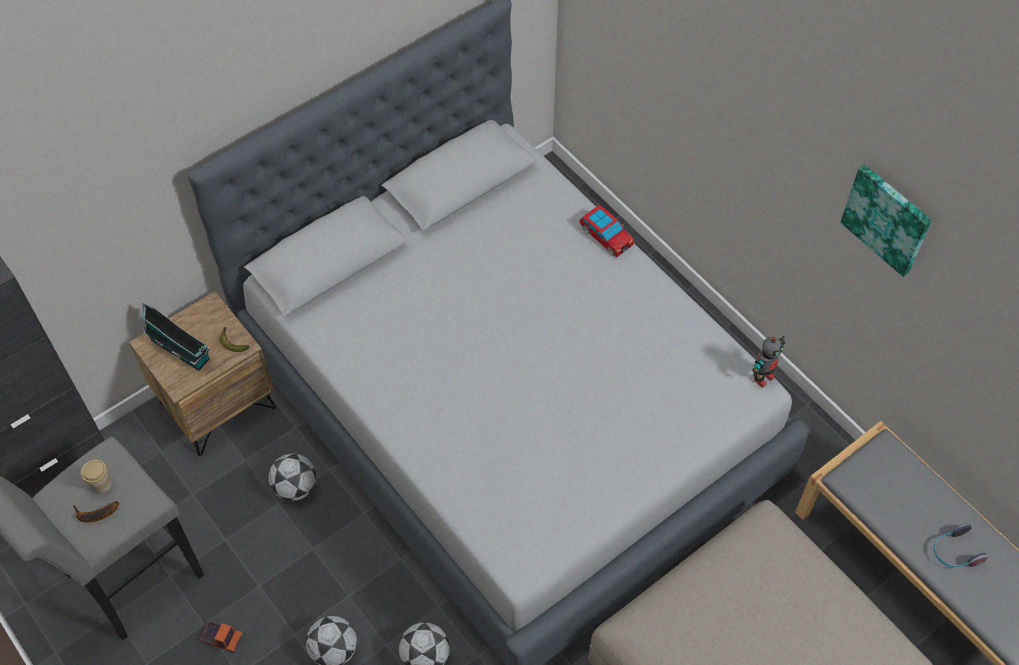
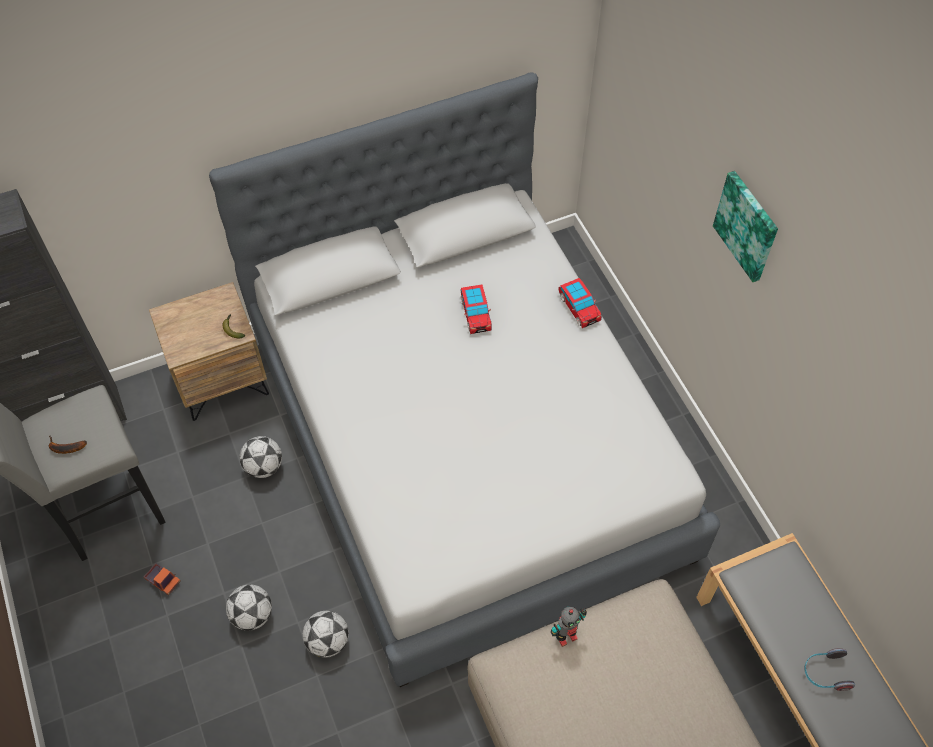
camera: 15 degrees right, 0 degrees up
cup [81,460,112,494] -> none
toy house [142,303,210,371] -> none
toy robot [752,337,785,388] -> toy robot moved to [551,606,587,647]
picture [840,165,932,277] -> picture moved to [713,171,778,282]
none -> toy car [461,284,492,334]

